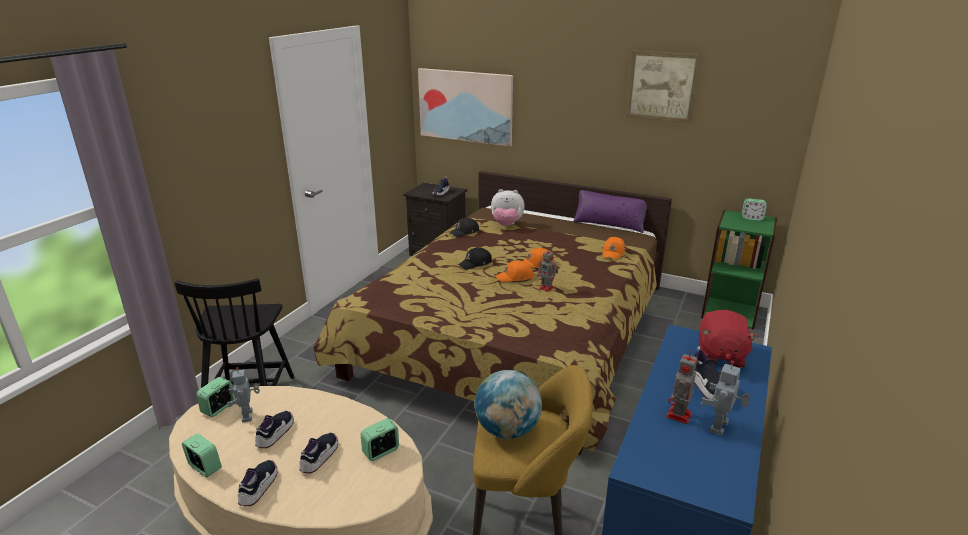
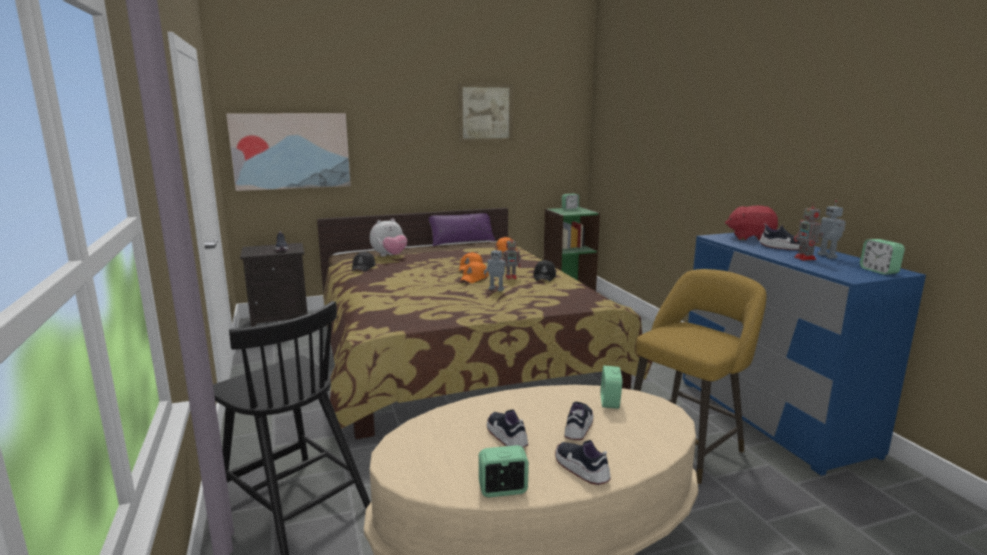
camera: 45 degrees left, 10 degrees down
alarm clock [197,377,234,417] -> alarm clock moved to [860,239,905,275]
toy robot [227,367,260,422] -> toy robot moved to [484,246,506,291]
shoe [299,433,338,473] -> shoe turned 45 degrees clockwise [564,402,594,440]
black cap [458,247,492,270] -> black cap moved to [533,260,556,282]
globe [475,370,542,439] -> none
red plush toy [699,310,758,368] -> red plush toy turned 135 degrees clockwise [725,205,778,241]

